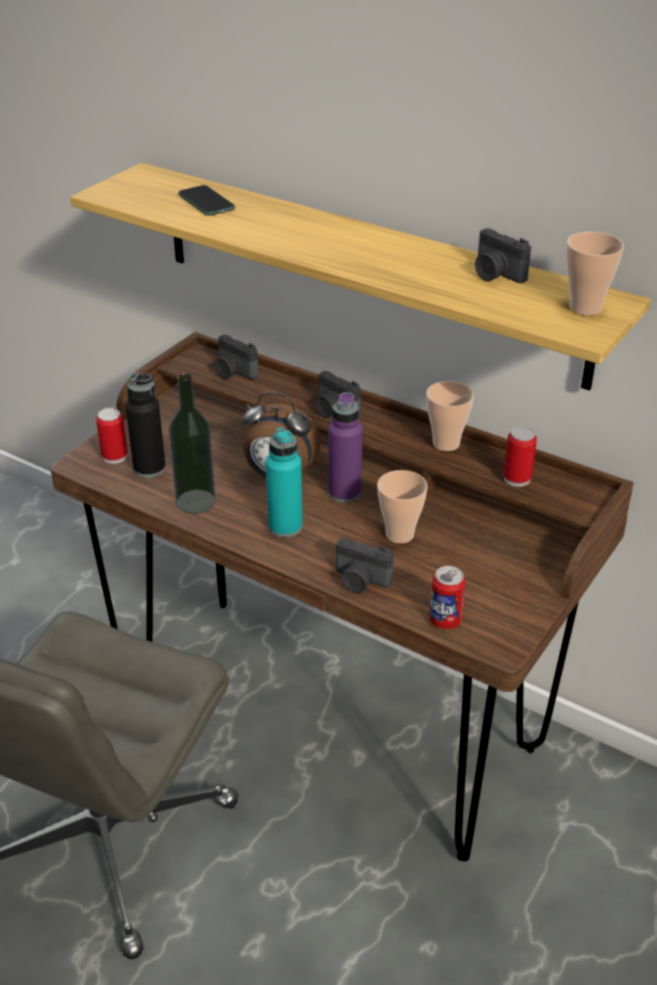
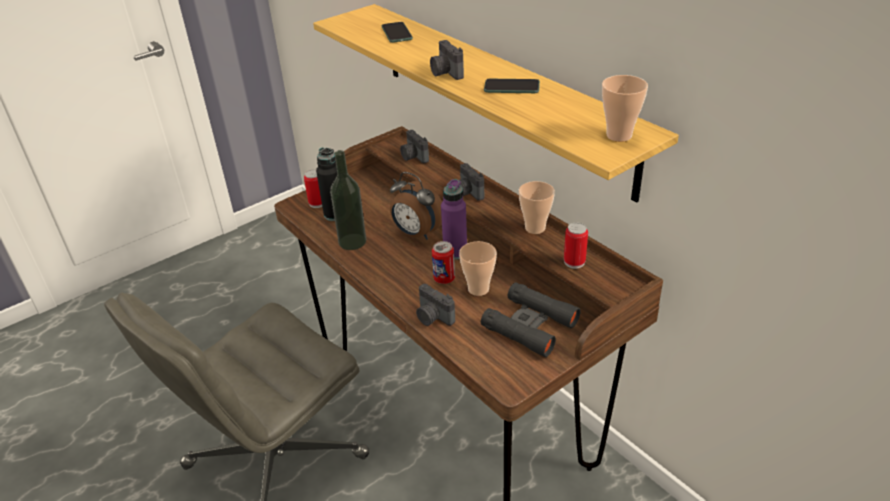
camera: 20 degrees right, 0 degrees up
turquoise bottle [266,427,303,537] -> none
can [429,566,466,629] -> can moved to [432,241,455,284]
camera [475,228,531,283] -> camera moved to [430,40,464,80]
none -> black binoculars [481,282,581,357]
none -> phone [484,79,540,93]

